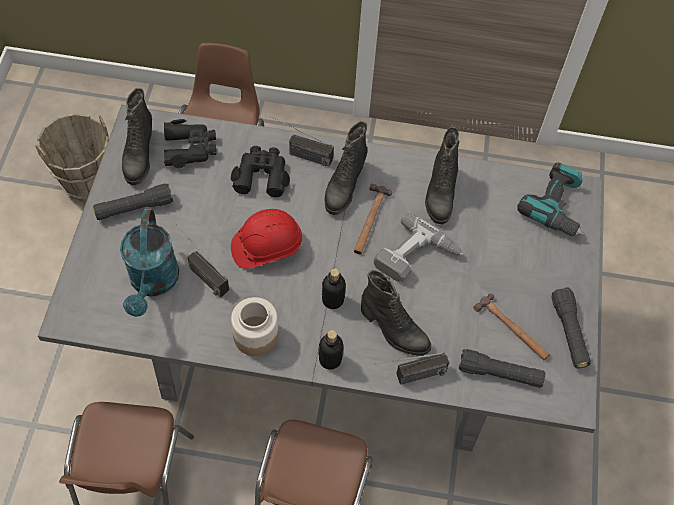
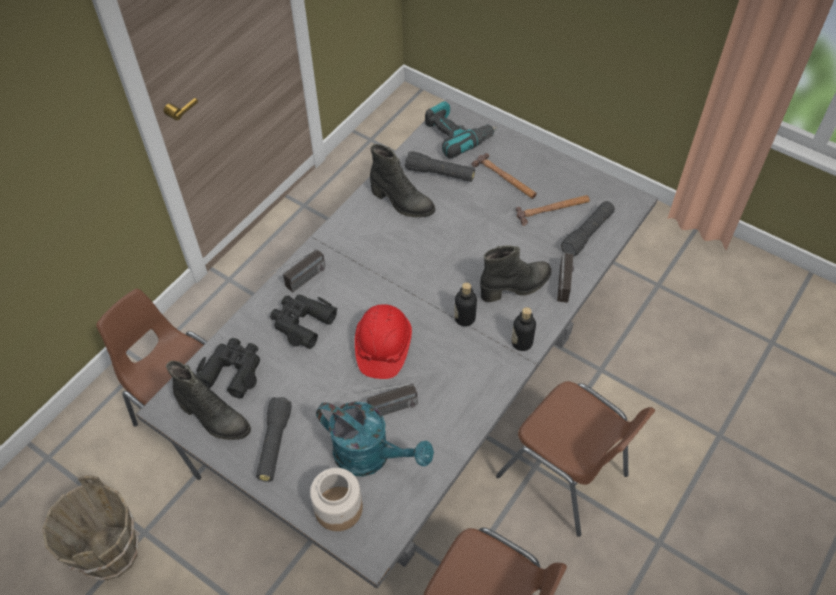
camera: 60 degrees left, 5 degrees down
jar [231,297,278,356] -> jar moved to [310,468,363,531]
black boot [325,121,367,215] -> none
hammer [354,183,392,254] -> hammer moved to [472,153,537,199]
power drill [374,213,463,282] -> none
black flashlight [552,287,591,368] -> black flashlight moved to [405,151,475,182]

